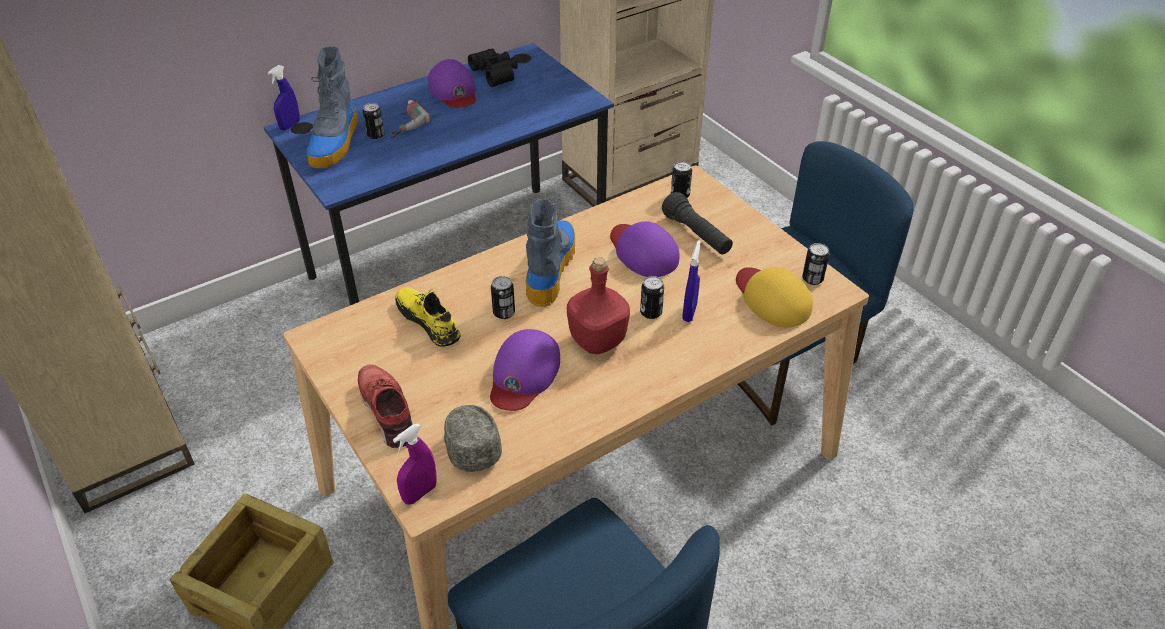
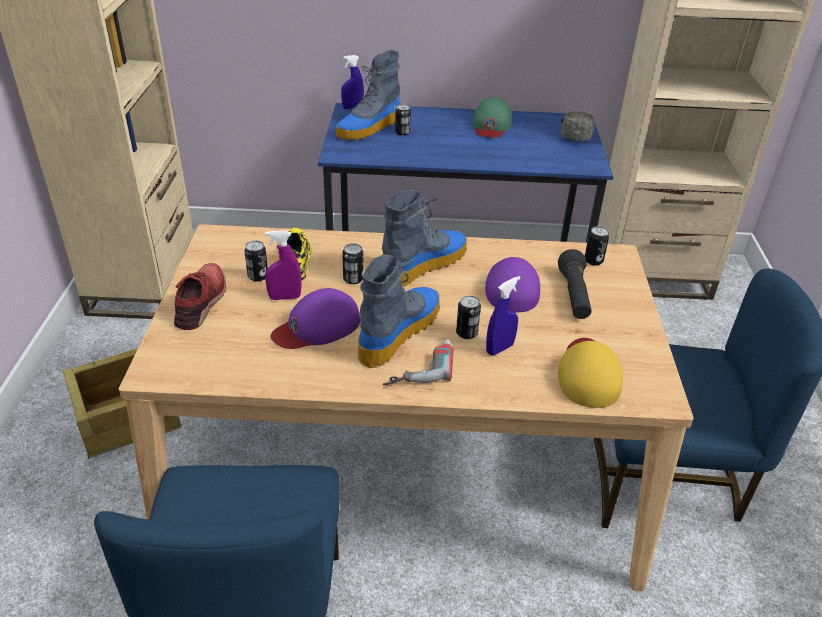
camera: 35 degrees right, 5 degrees down
power drill [391,100,431,139] -> power drill moved to [383,339,453,385]
purple spray bottle [393,423,437,505] -> purple spray bottle moved to [265,230,302,300]
purple cap [428,59,476,108] -> green cap [472,97,512,138]
grey cap [444,405,502,472] -> grey cap moved to [561,111,594,141]
black binoculars [468,48,518,87] -> none
red bottle [567,257,630,354] -> boot [358,254,440,368]
can [802,243,830,285] -> can moved to [244,241,268,281]

